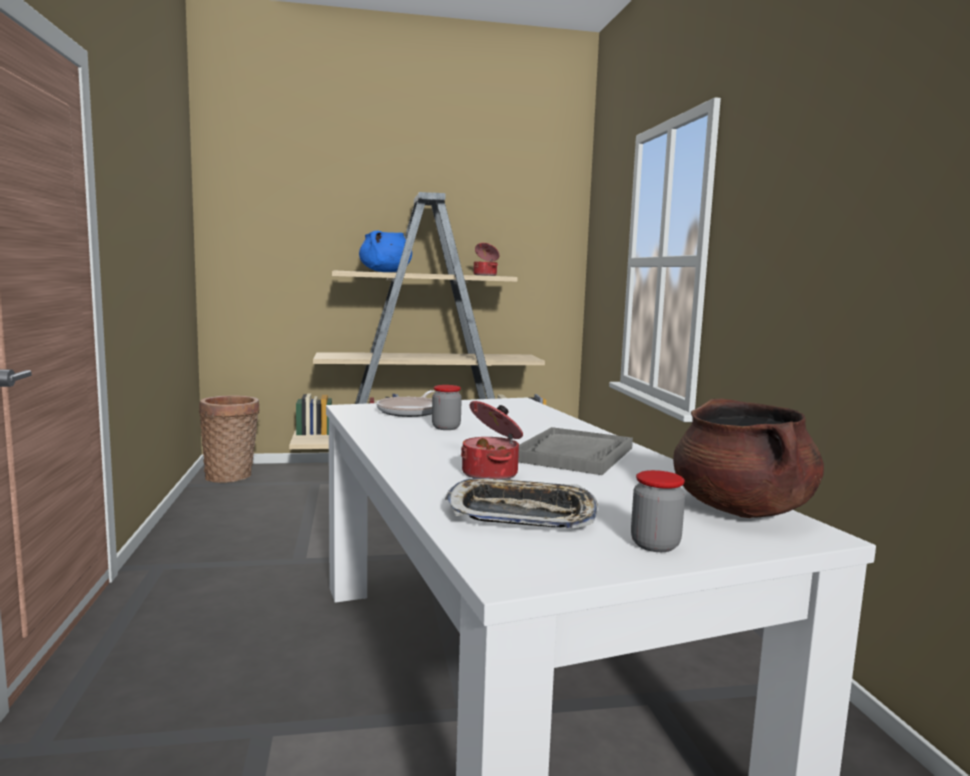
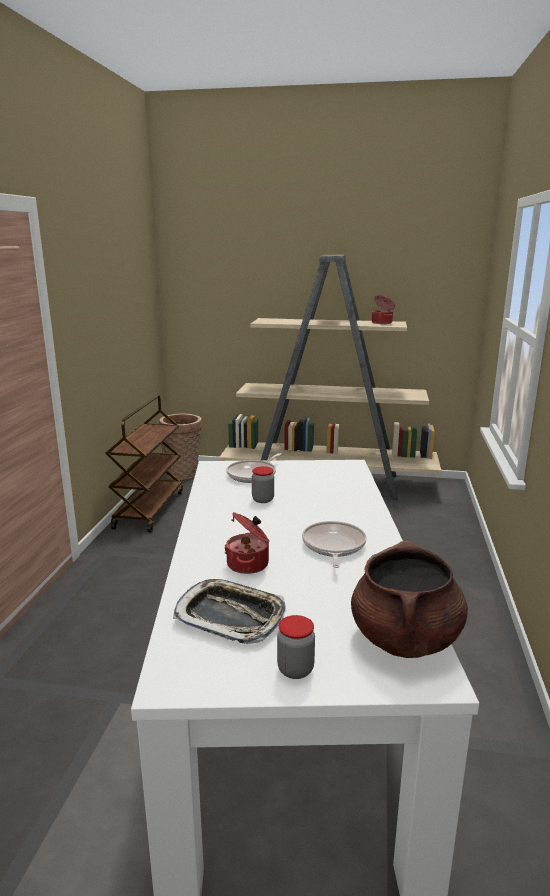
camera: 20 degrees right, 10 degrees up
blue cooking pot [359,231,412,272] -> none
grey tray [518,427,633,475] -> frying pan [302,521,366,568]
none -> brown cart [105,395,183,533]

